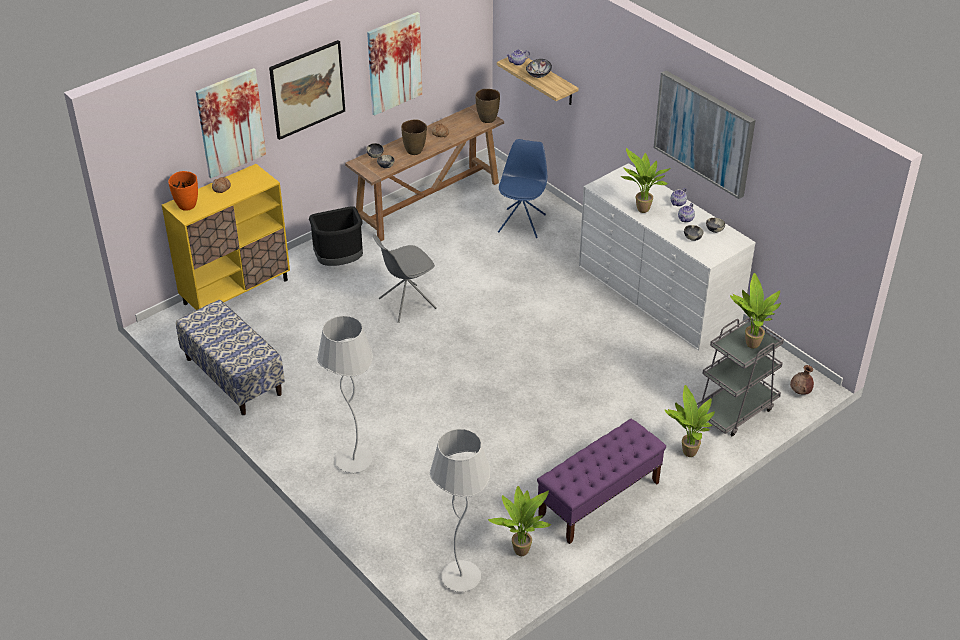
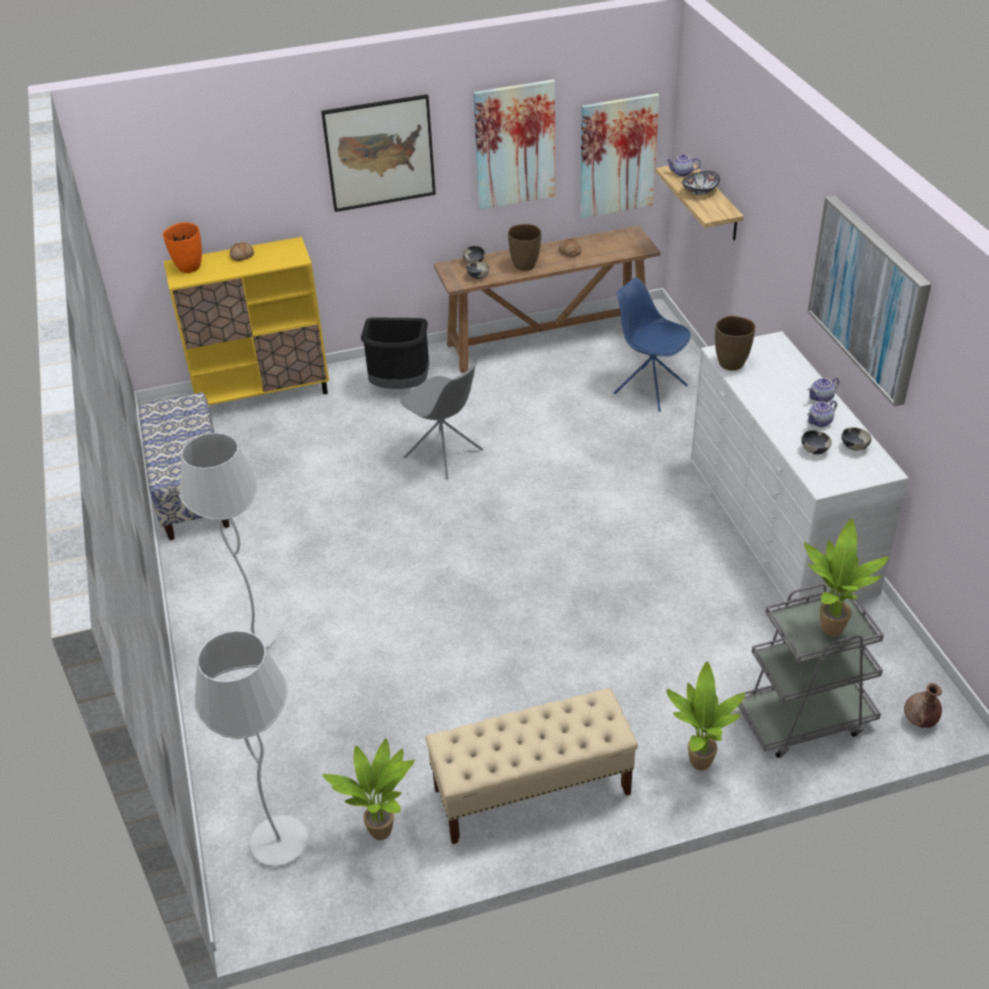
camera: 25 degrees right, 0 degrees up
picture [196,68,266,178] -> picture moved to [580,93,659,218]
grey chair [373,234,437,323] -> grey chair turned 135 degrees counterclockwise [400,361,483,479]
brown vase [475,89,500,123] -> brown vase moved to [715,316,755,370]
blue chair [498,139,547,238] -> blue chair turned 90 degrees counterclockwise [614,278,691,412]
purple bench [537,419,666,544] -> beige bench [425,688,638,844]
potted plant [621,148,670,213] -> none

